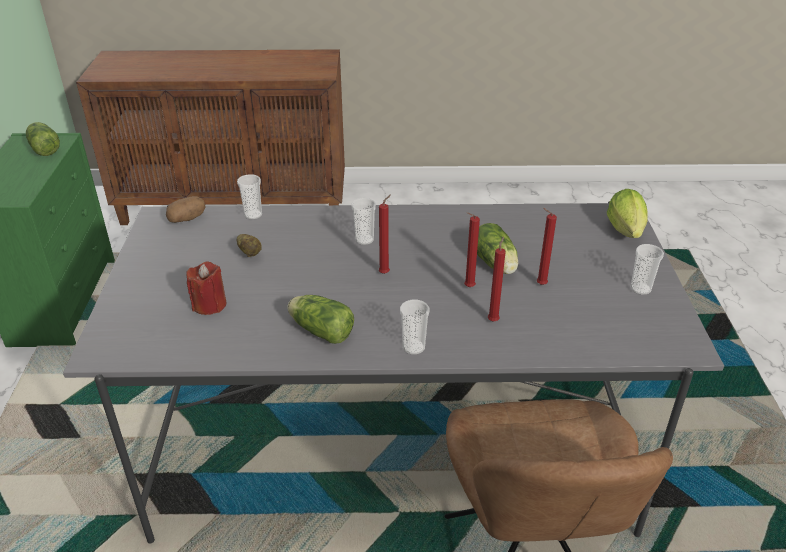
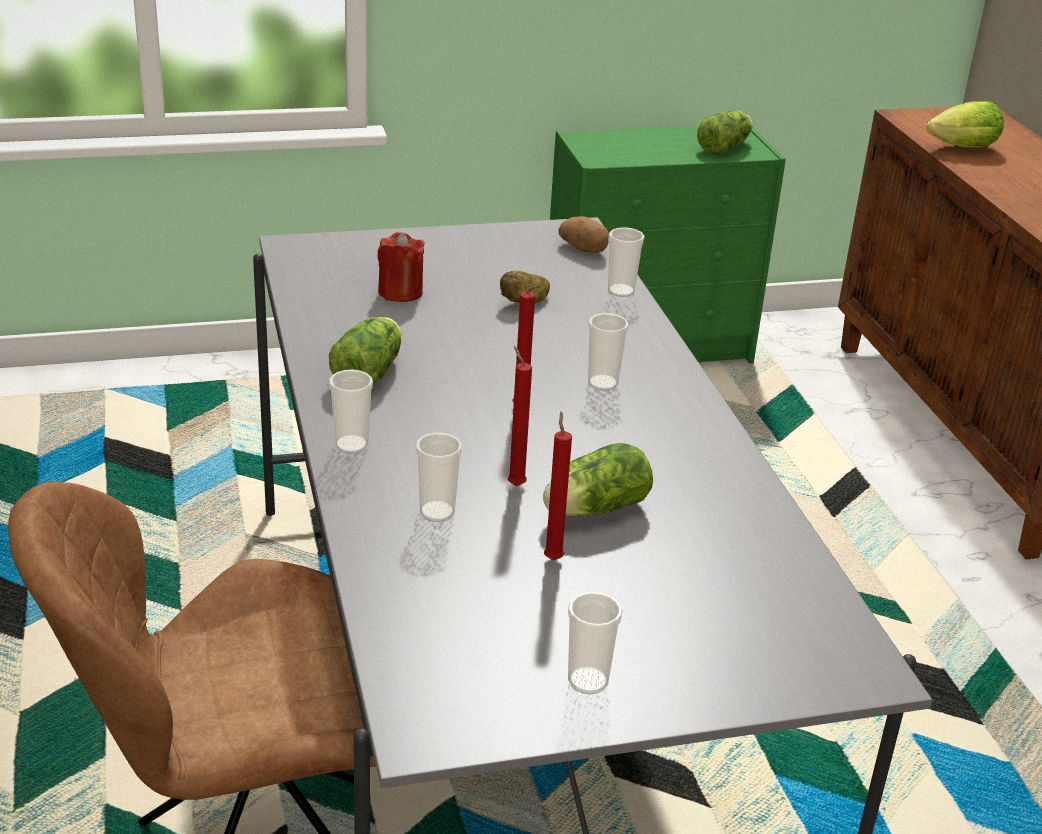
camera: 75 degrees right, 5 degrees down
red candle [488,237,506,321] -> cup [416,433,462,522]
lettuce [607,189,648,238] -> lettuce moved to [927,101,1004,148]

